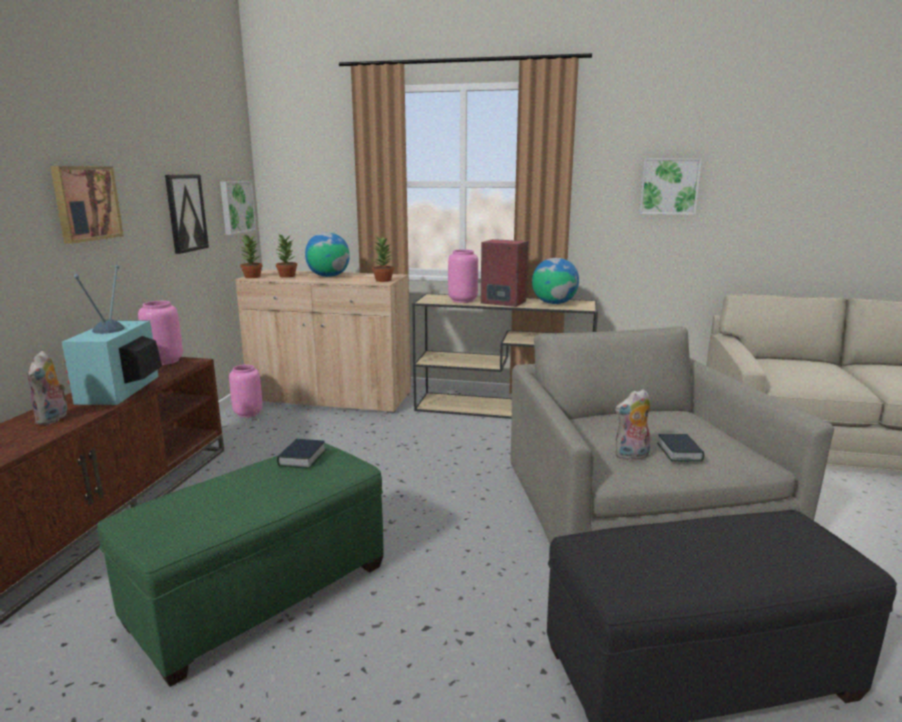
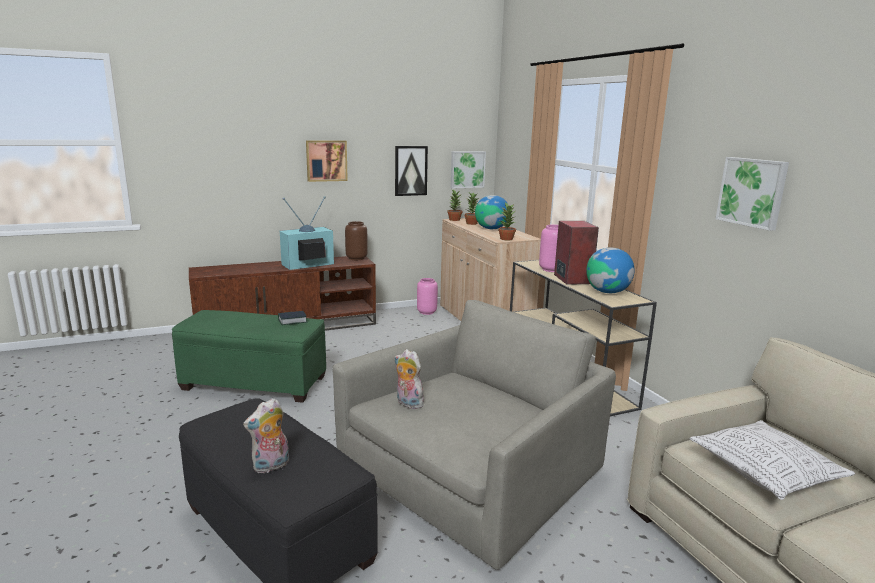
camera: 55 degrees right, 0 degrees up
plush toy [27,351,67,425] -> plush toy moved to [243,398,289,473]
pink vase [138,301,183,365] -> brown vase [345,221,368,260]
book [657,434,704,462] -> none
none -> pillow [690,420,855,500]

